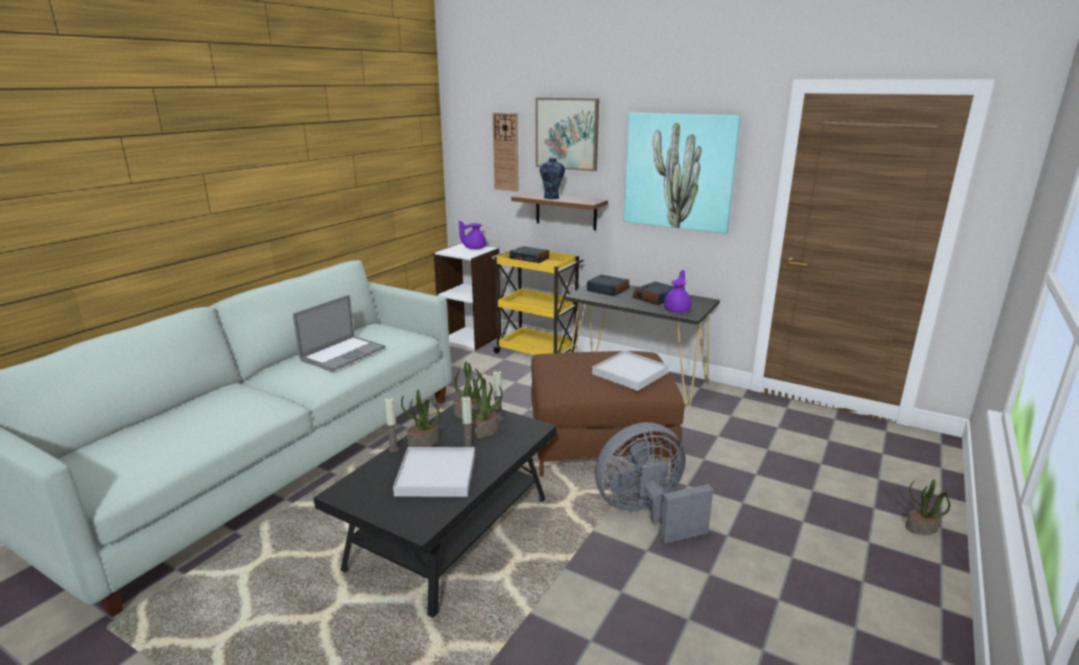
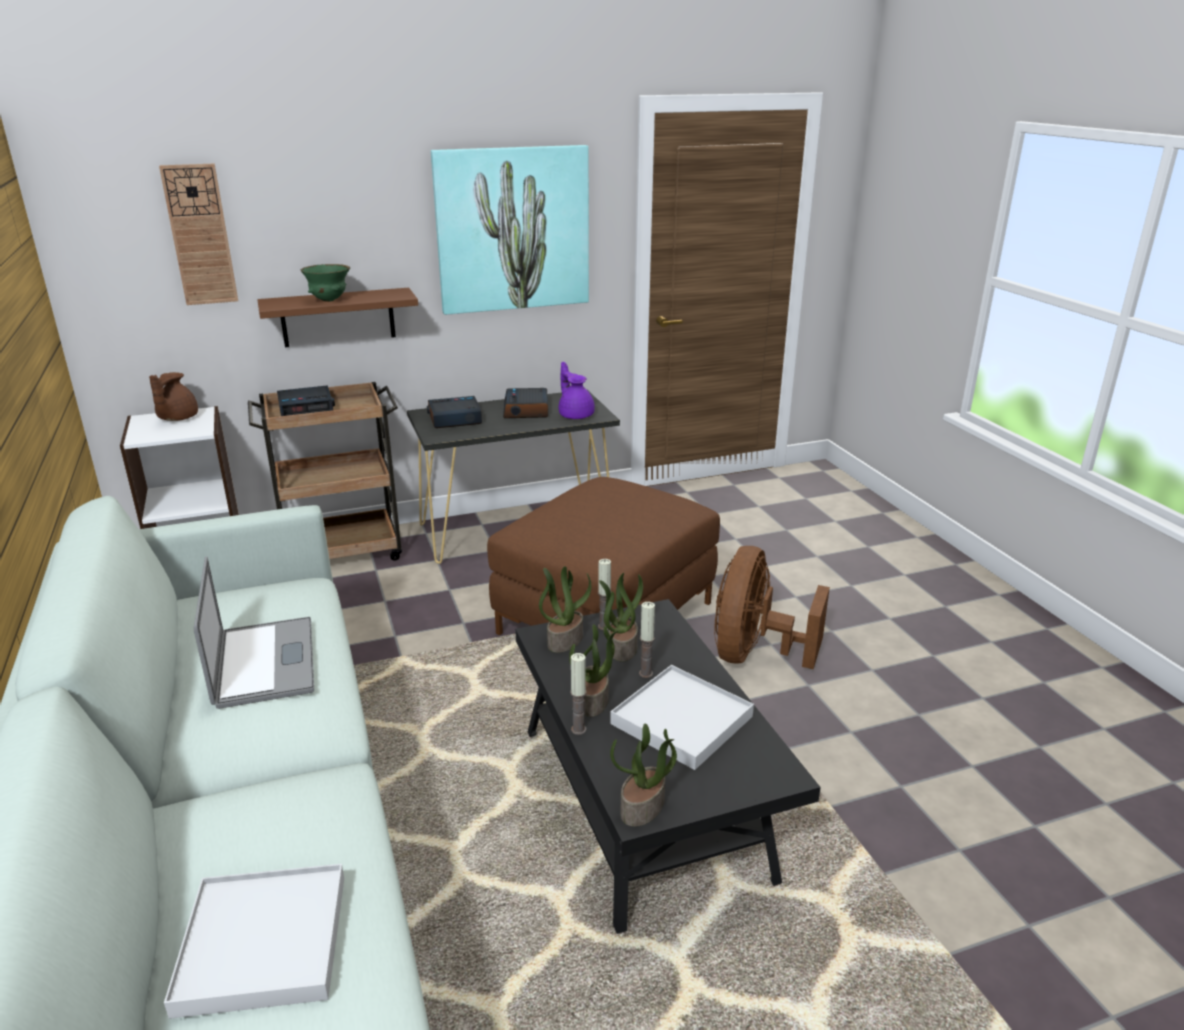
camera: 50 degrees left, 5 degrees up
purple teapot [459,221,486,249] -> brown teapot [149,372,198,421]
yellow cart [491,247,584,355] -> brown cart [248,382,402,561]
picture [536,98,599,171] -> none
vase [540,157,565,199] -> green bowl [301,264,350,302]
white tray [592,351,669,391] -> white tray moved to [164,864,344,1019]
grey fan [595,422,713,544] -> brown fan [714,546,830,669]
potted plant [905,479,950,535] -> potted plant moved to [610,724,677,827]

